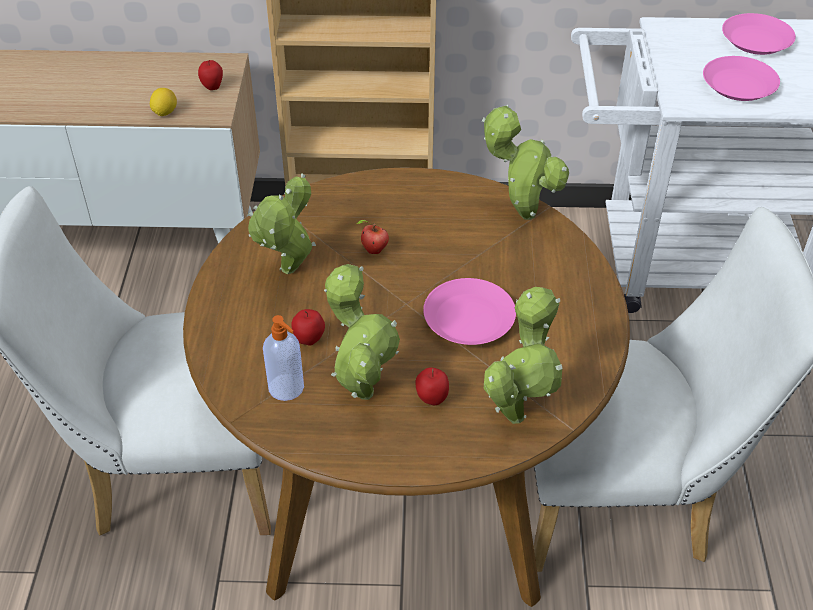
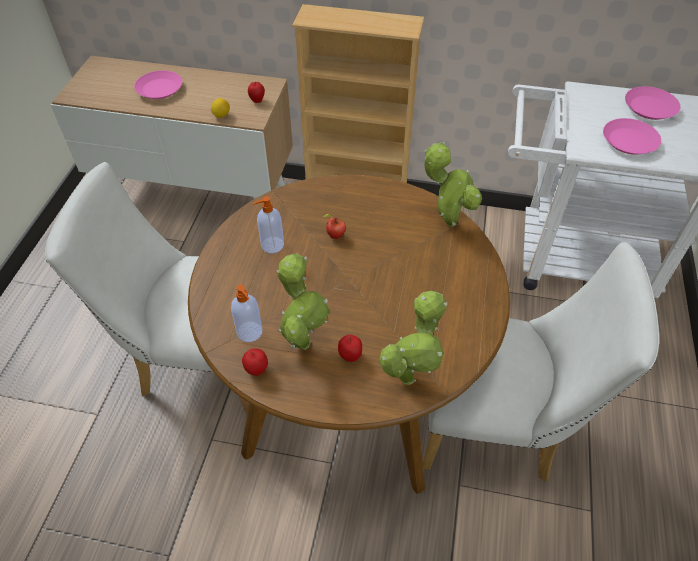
camera: 10 degrees right, 5 degrees up
potted plant [248,173,316,274] -> soap dispenser [253,196,284,253]
apple [291,309,325,346] -> apple moved to [242,348,268,376]
pink plate [423,278,516,345] -> pink plate moved to [134,70,182,99]

